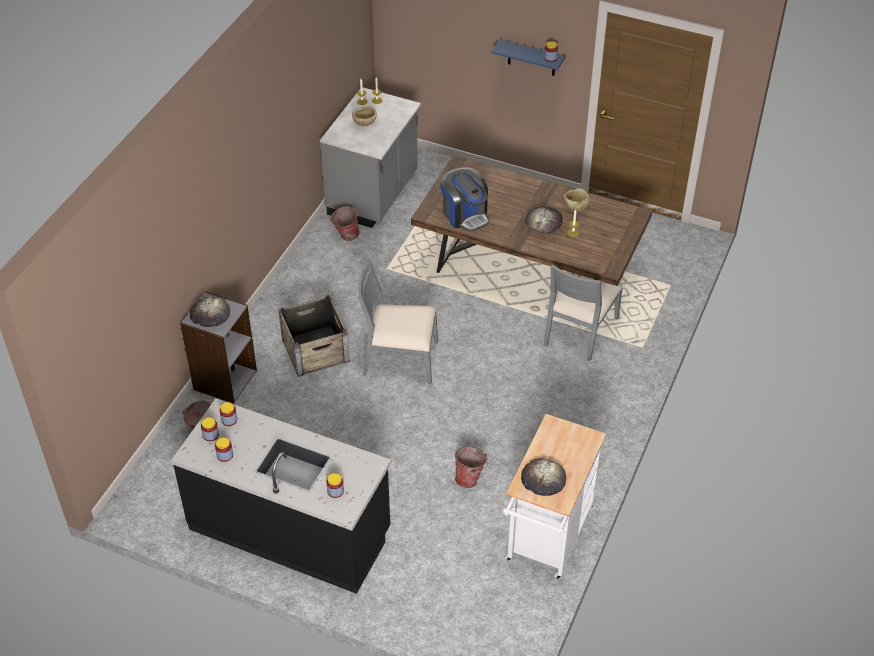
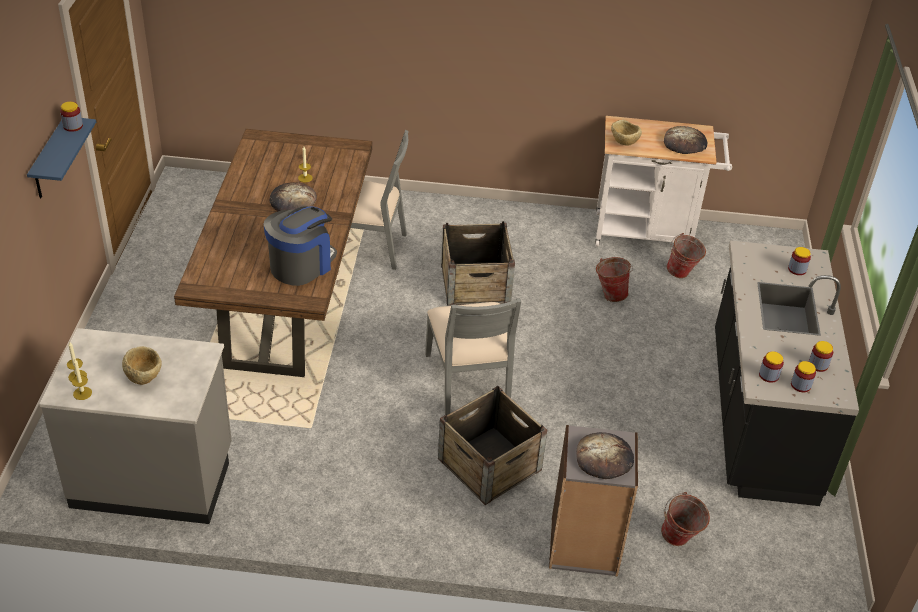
camera: 110 degrees left, 5 degrees down
bucket [330,206,360,241] -> bucket moved to [667,233,706,278]
beige bowl [564,188,590,212] -> beige bowl moved to [611,120,642,146]
none -> crate [441,221,515,306]

